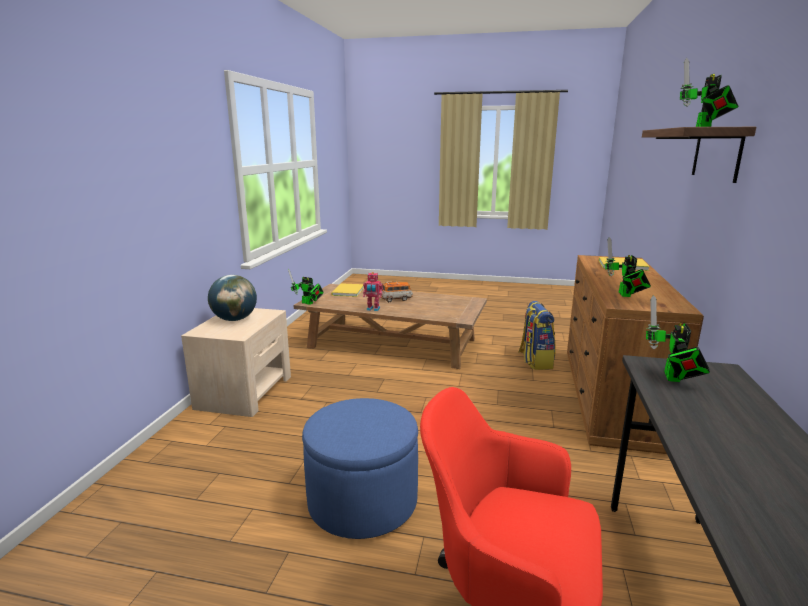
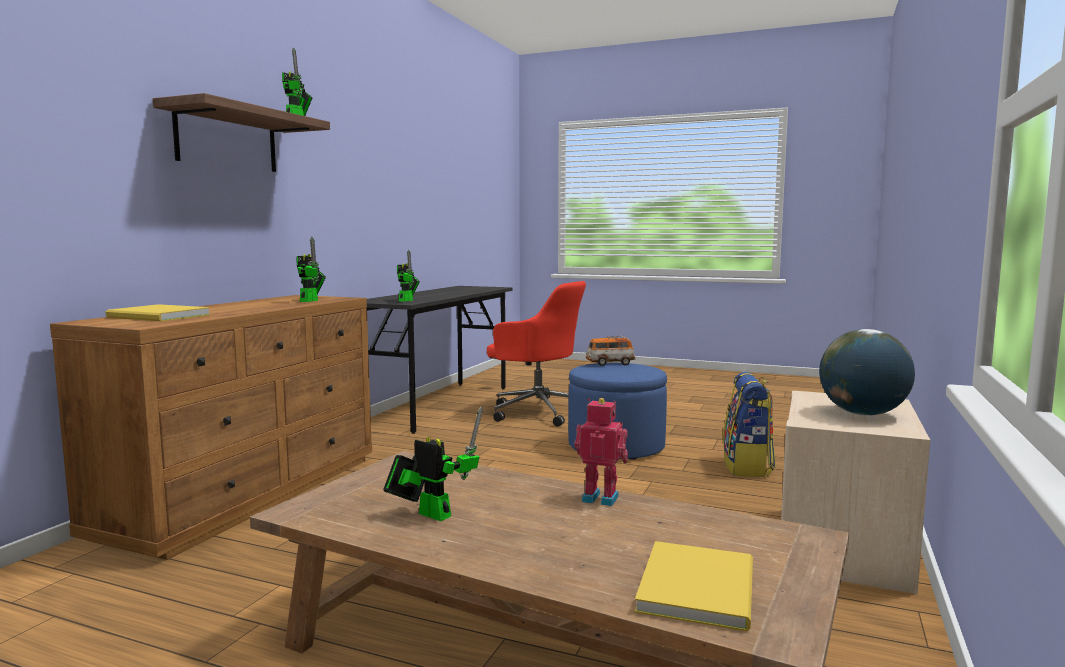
camera: 170 degrees left, 10 degrees down
toy robot [288,269,324,305] -> toy robot moved to [383,406,483,521]
toy car [381,281,413,302] -> toy car moved to [586,336,635,366]
backpack [518,301,556,370] -> backpack moved to [722,372,776,477]

